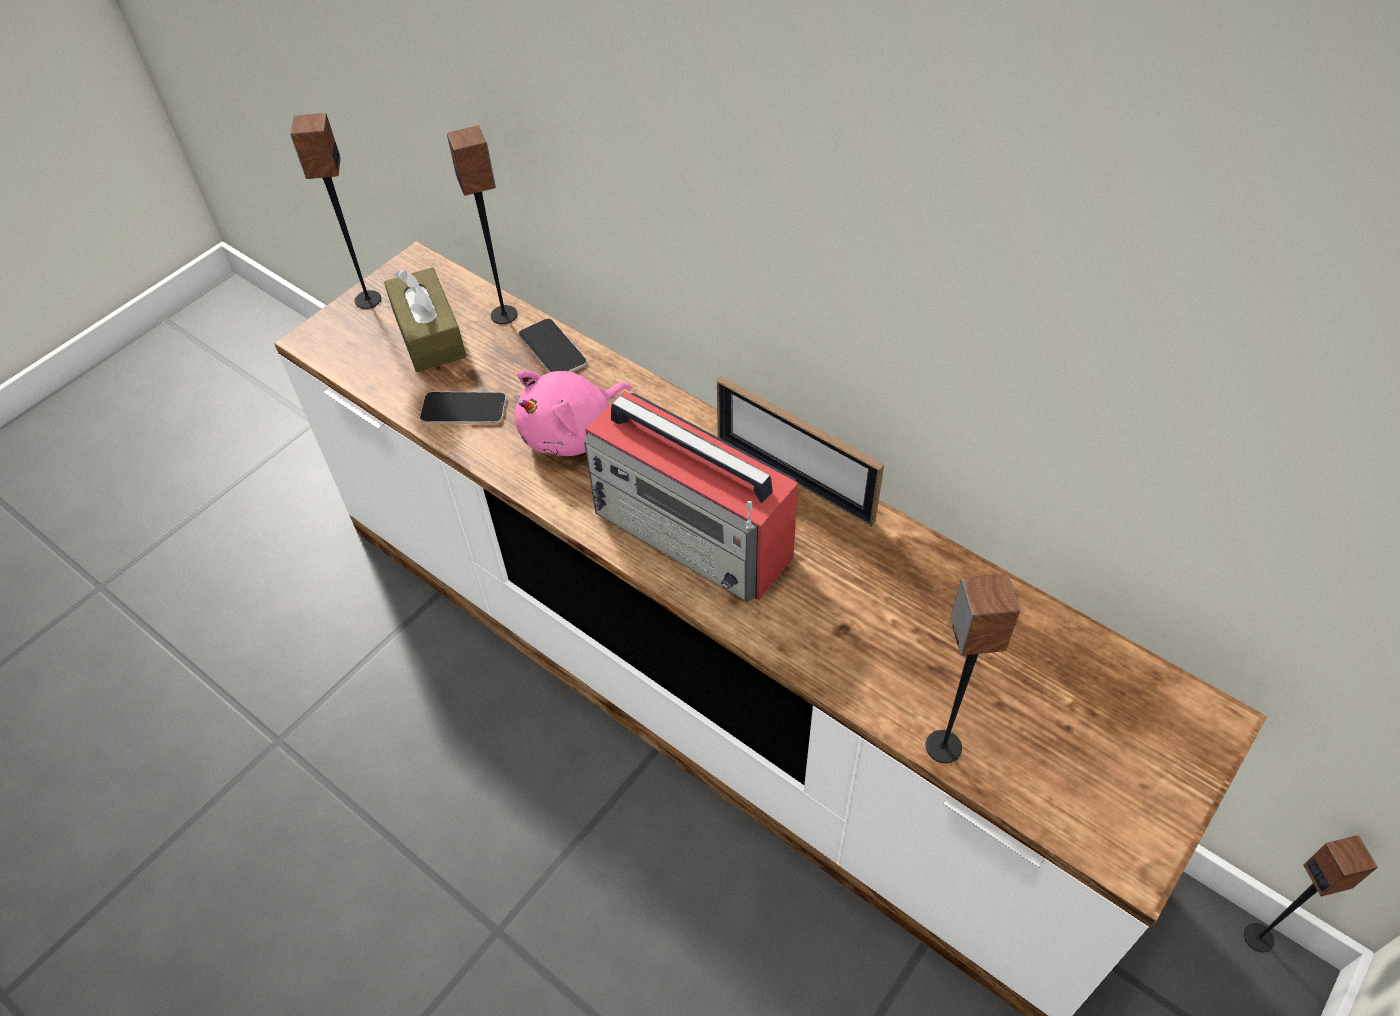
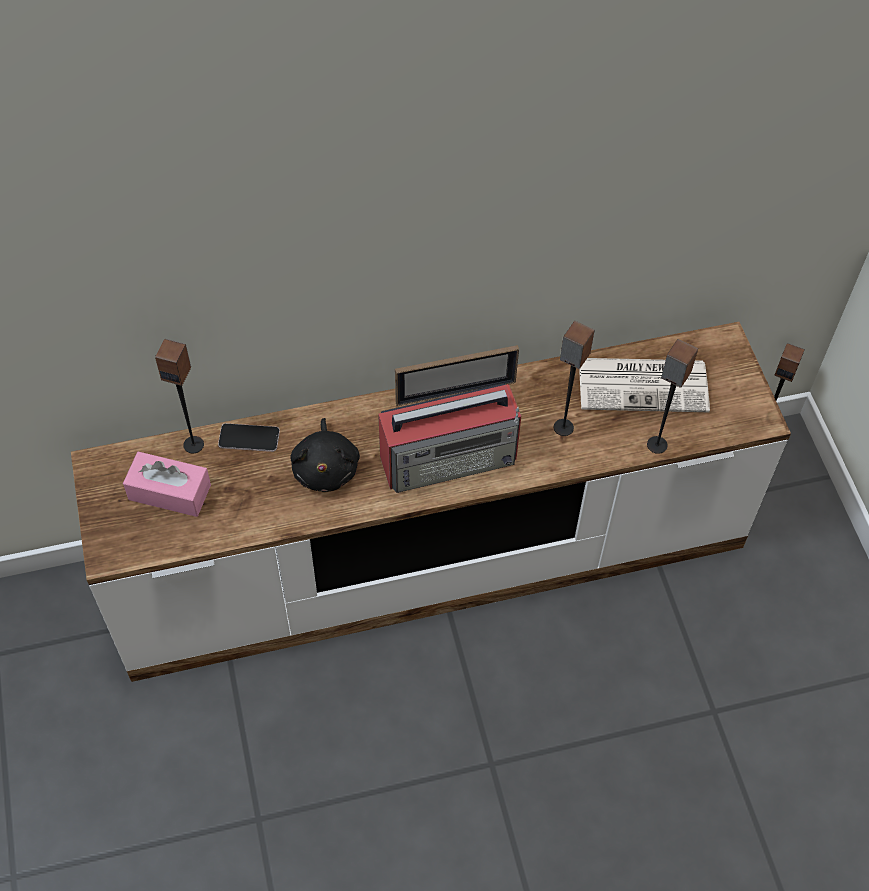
camera: 55 degrees left, 5 degrees up
speaker [290,113,381,309] -> speaker moved to [554,321,594,436]
brown tissue box [384,267,466,372] -> pink tissue box [123,451,211,517]
phone [419,392,506,424] -> none
pink plush toy [514,371,631,456] -> black plush toy [290,418,360,492]
none -> newspaper [579,358,710,412]

